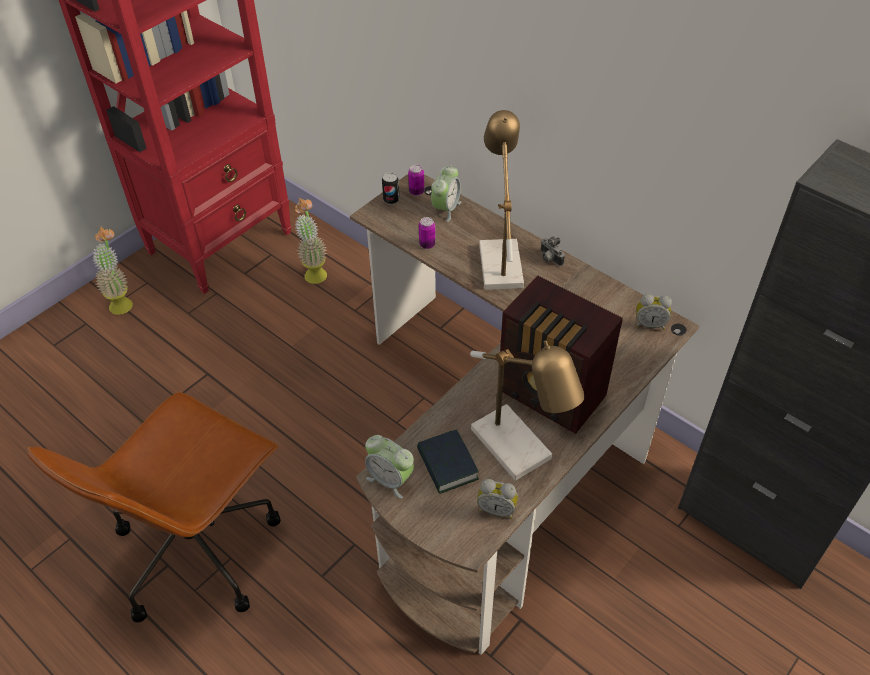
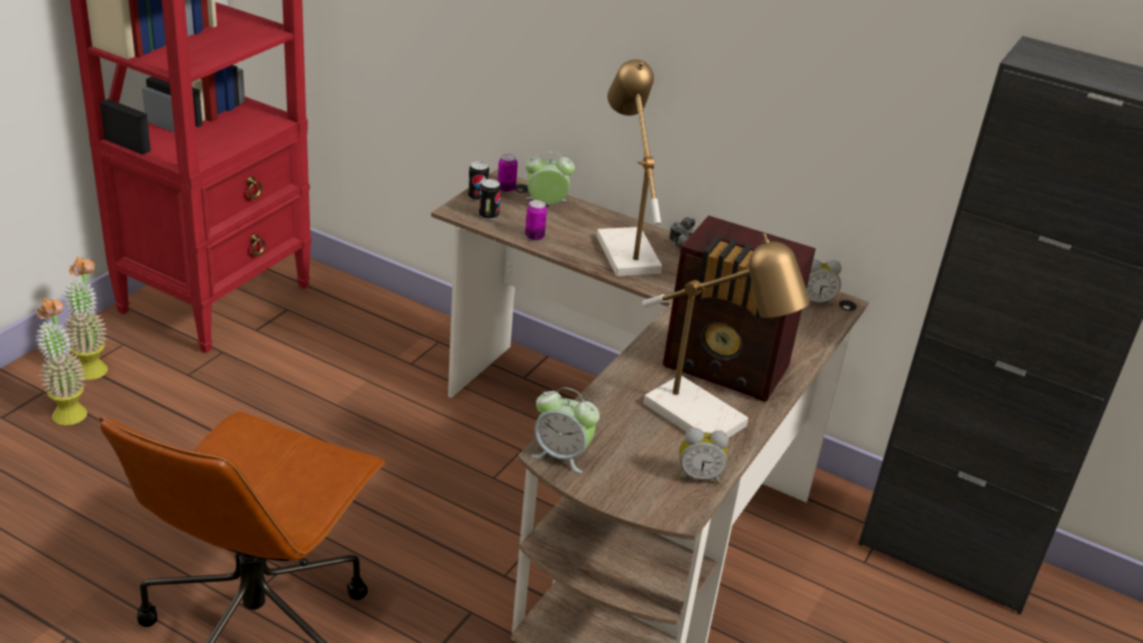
camera: 15 degrees left, 15 degrees down
potted plant [295,198,327,284] -> potted plant moved to [35,298,87,425]
book [417,430,479,494] -> none
alarm clock [431,165,461,222] -> alarm clock turned 105 degrees counterclockwise [525,151,575,204]
none -> can [479,179,501,220]

